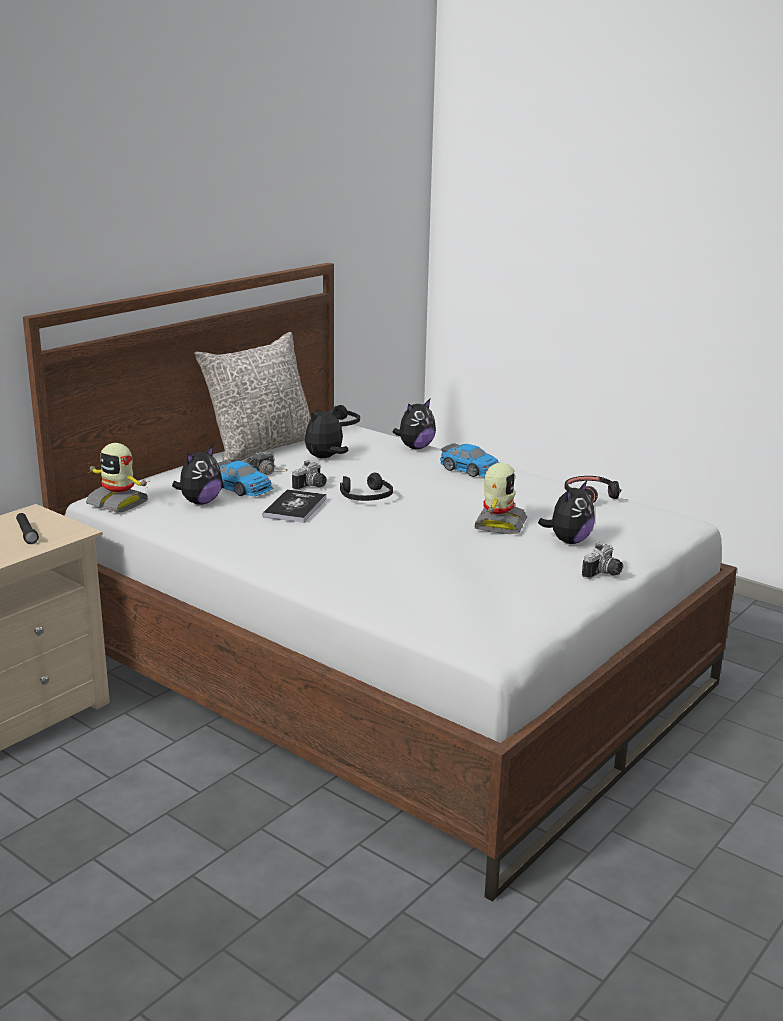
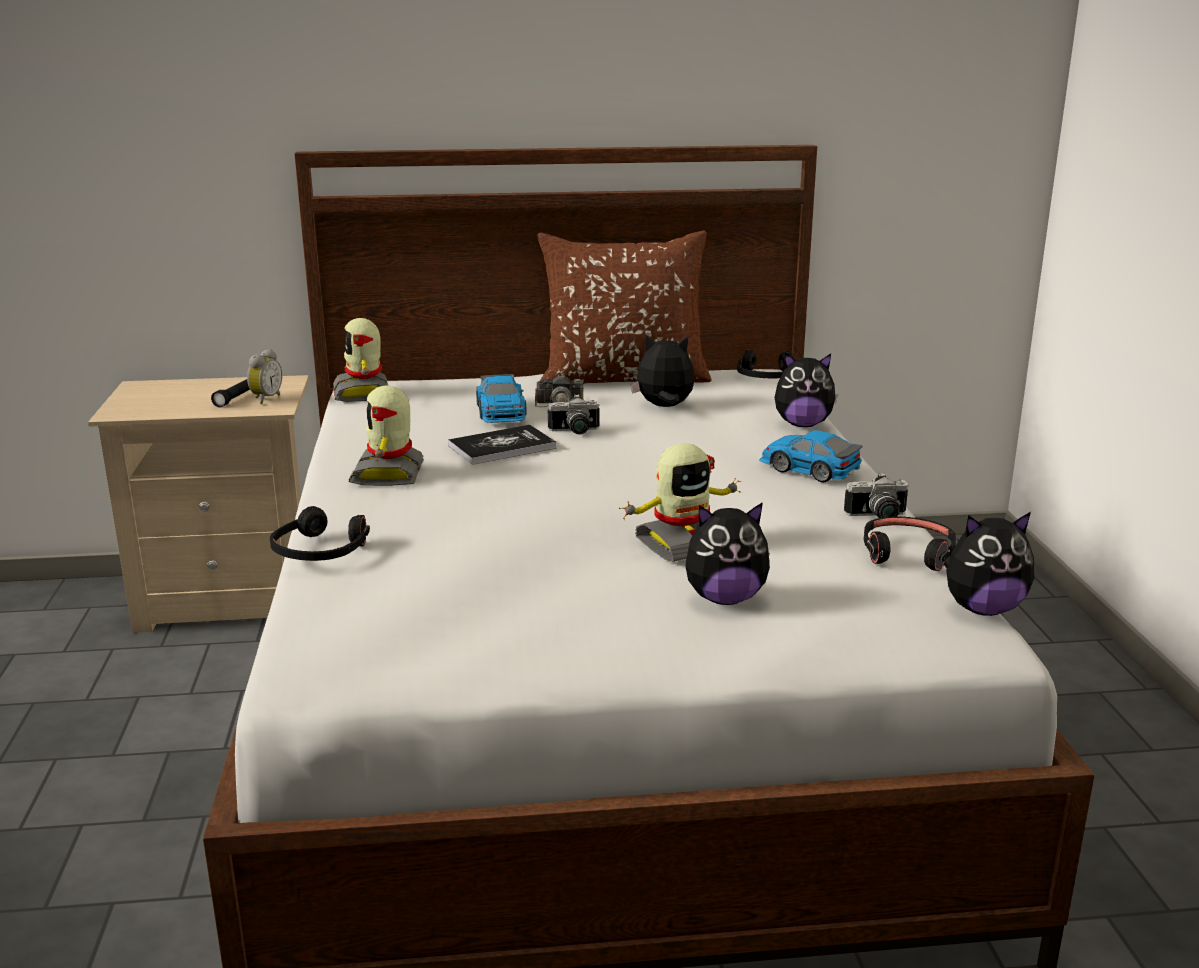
camera: 45 degrees right, 0 degrees up
plush toy [172,445,222,505] -> plush toy moved to [943,512,1034,616]
grey pillow [194,332,311,462] -> brown pillow [537,231,711,384]
black headphones [340,473,393,501] -> black headphones moved to [270,506,370,561]
toy car [440,443,500,477] -> toy car turned 135 degrees clockwise [759,430,862,482]
camera [582,542,623,579] -> camera moved to [844,472,908,518]
none -> alarm clock [247,349,282,404]
none -> toy robot [349,385,424,486]

